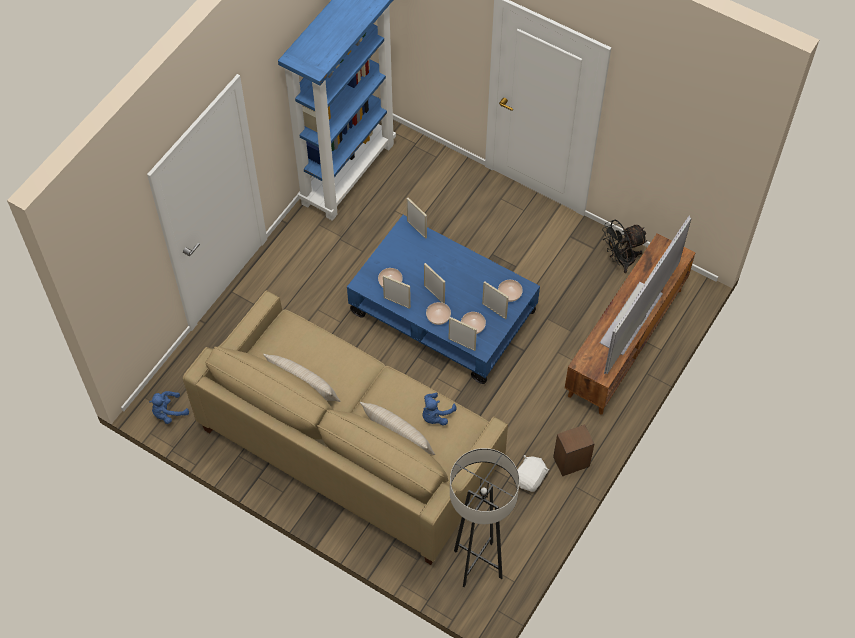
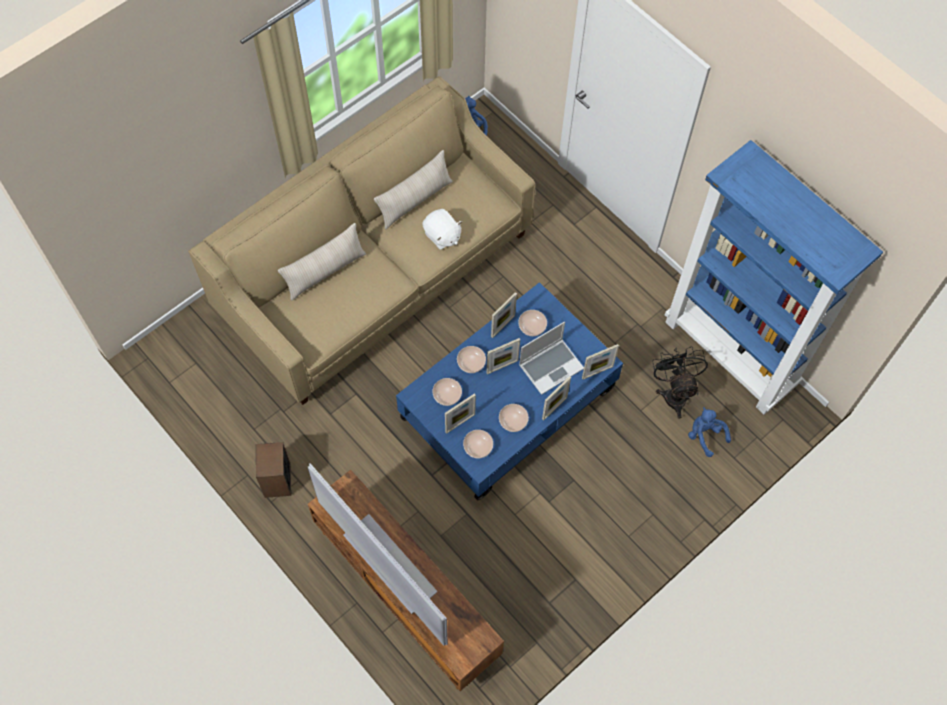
camera: 105 degrees right, 5 degrees up
blue plush toy [422,392,456,426] -> blue plush toy moved to [688,407,731,457]
picture frame [449,317,477,351] -> picture frame moved to [542,376,571,421]
grey floor lamp [450,448,520,587] -> none
white plush toy [517,455,549,492] -> white plush toy moved to [422,209,462,250]
black fan [602,220,647,273] -> black fan moved to [652,346,708,419]
none -> bowl [499,404,529,432]
none -> laptop [519,321,584,395]

